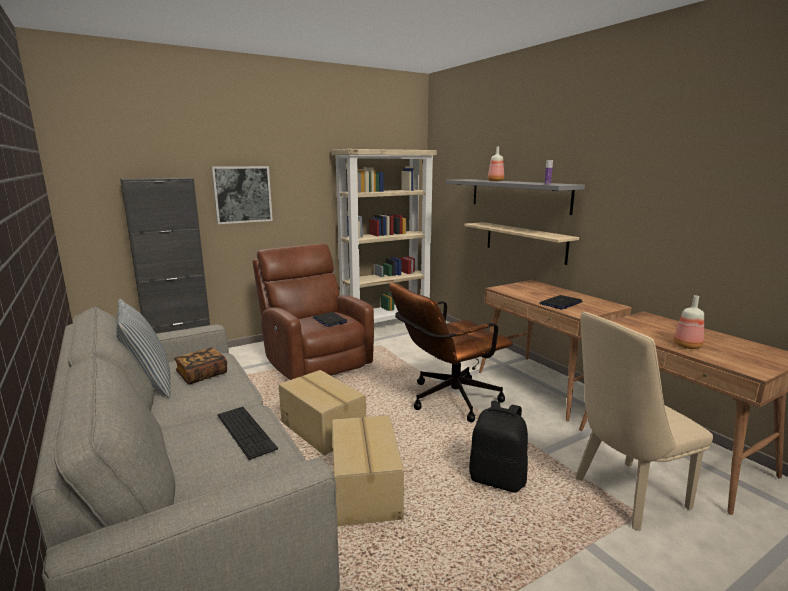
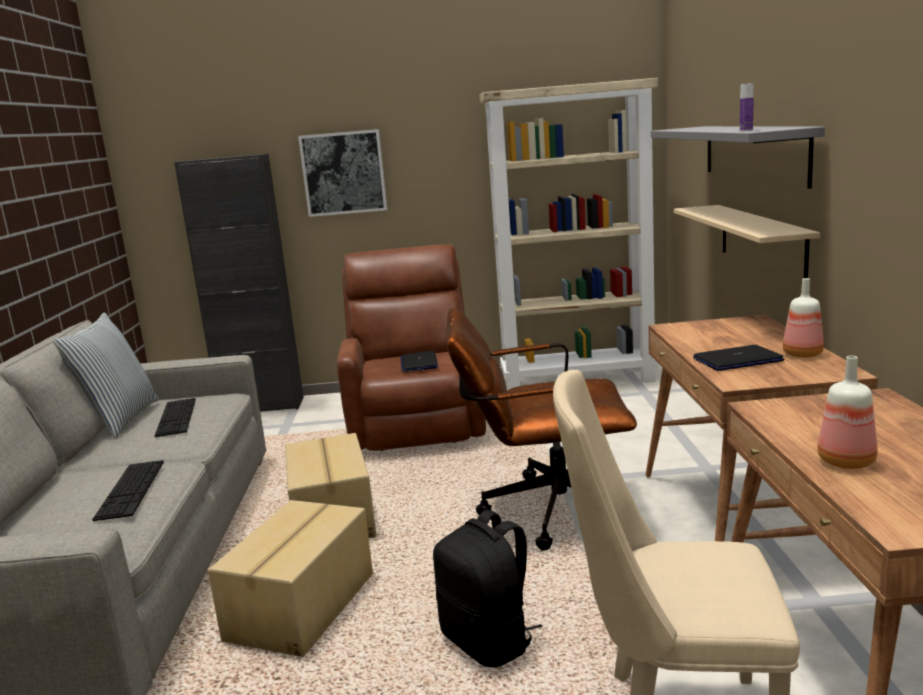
camera: 30 degrees right, 0 degrees up
book [174,347,227,384] -> keyboard [155,398,196,437]
bottle [488,146,504,181] -> bottle moved to [783,278,824,358]

